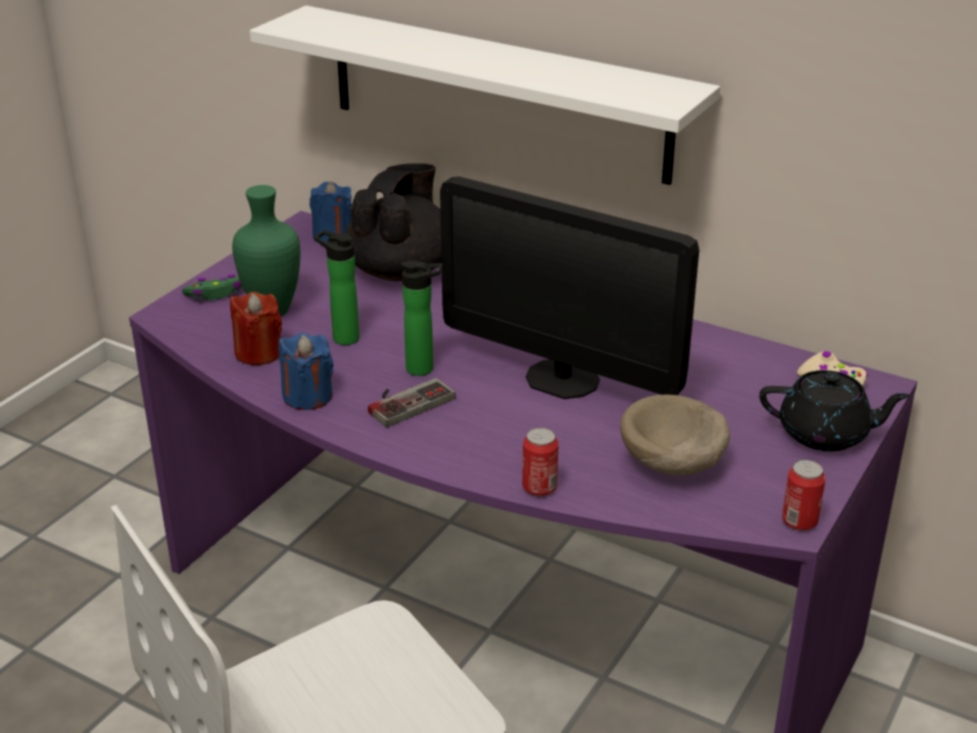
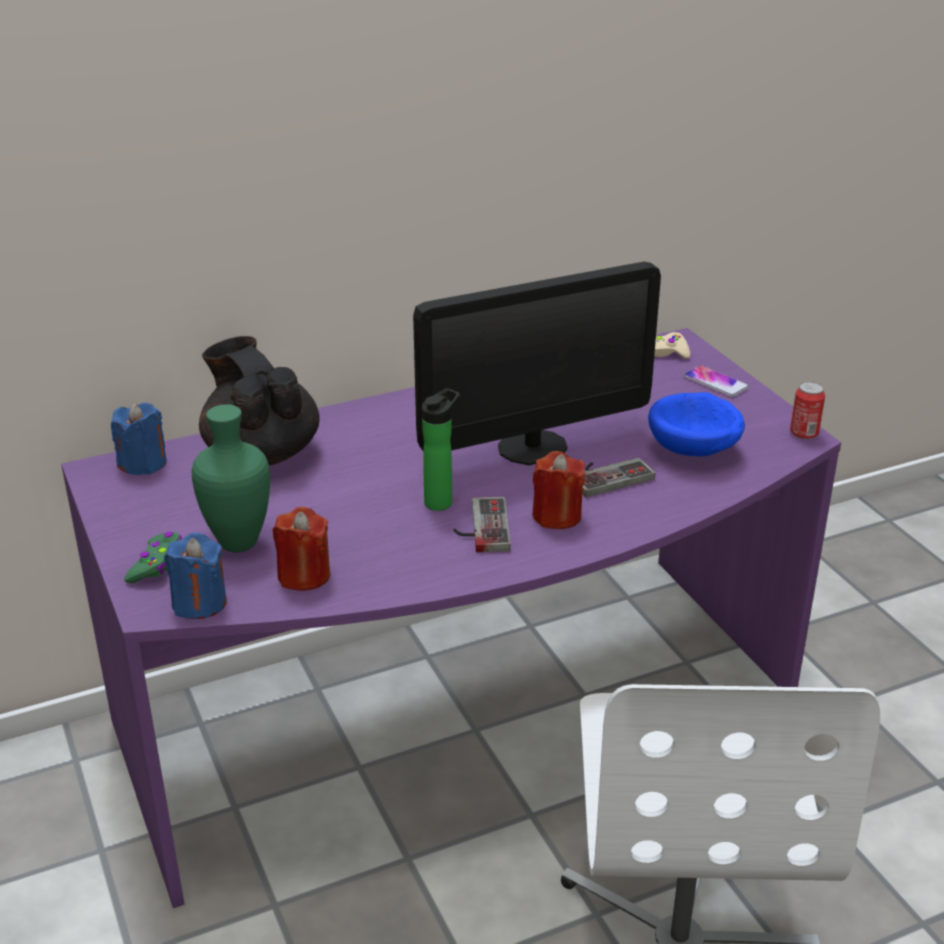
camera: 55 degrees left, 0 degrees up
white shelf [250,5,720,185] -> none
blue candle [279,333,334,410] -> blue candle moved to [164,533,227,619]
bottle [315,230,360,345] -> none
can [522,428,559,497] -> none
beige bowl [620,395,730,476] -> blue bowl [648,392,745,457]
black teapot [759,370,911,451] -> phone [683,365,749,397]
none -> red candle [532,451,585,529]
none -> game controller [582,458,655,497]

